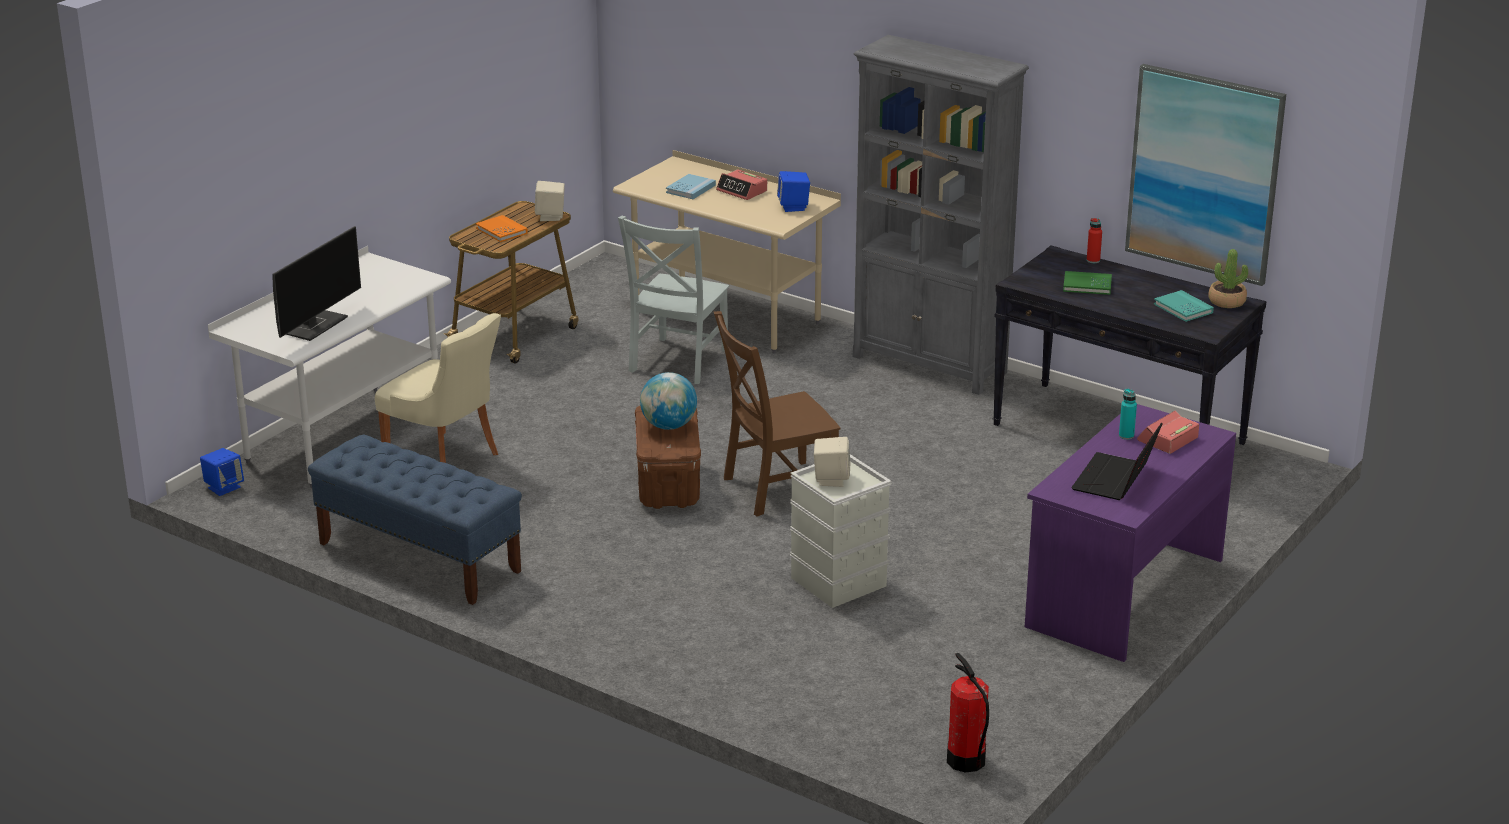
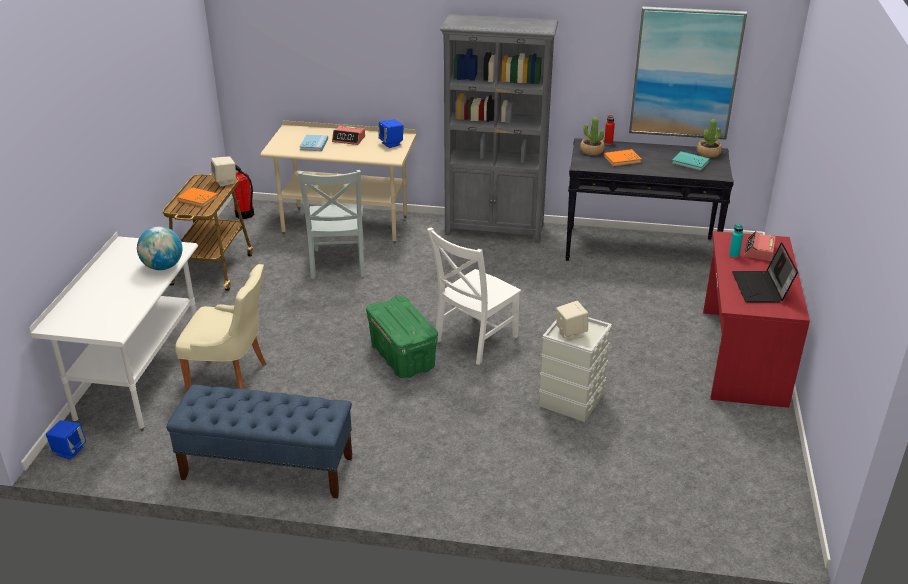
camera: 25 degrees left, 5 degrees up
monitor [272,226,361,341] -> none
brown storage box [635,406,701,509] -> green storage box [366,296,438,378]
globe [640,372,697,430] -> globe moved to [137,226,182,270]
brown chair [714,311,840,517] -> white chair [427,227,521,365]
fire extinguisher [947,653,989,772] -> fire extinguisher moved to [234,164,254,219]
purple desk [1025,404,1236,662] -> red desk [703,231,810,408]
green book [1063,271,1112,295] -> orange book [604,149,642,166]
none -> potted plant [580,117,605,155]

